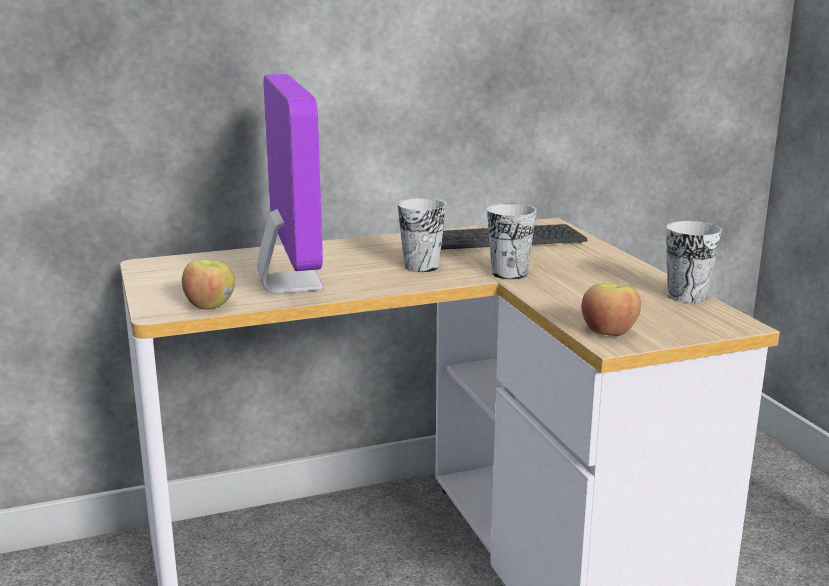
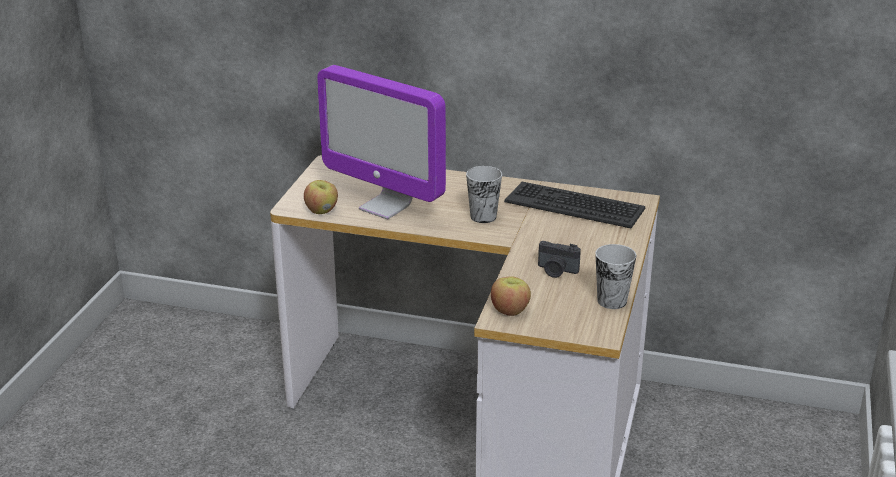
camera: 35 degrees right, 10 degrees up
monitor [257,74,324,293] -> monitor turned 105 degrees clockwise [317,65,446,219]
cup [487,203,537,279] -> none
none -> camera [538,241,581,278]

